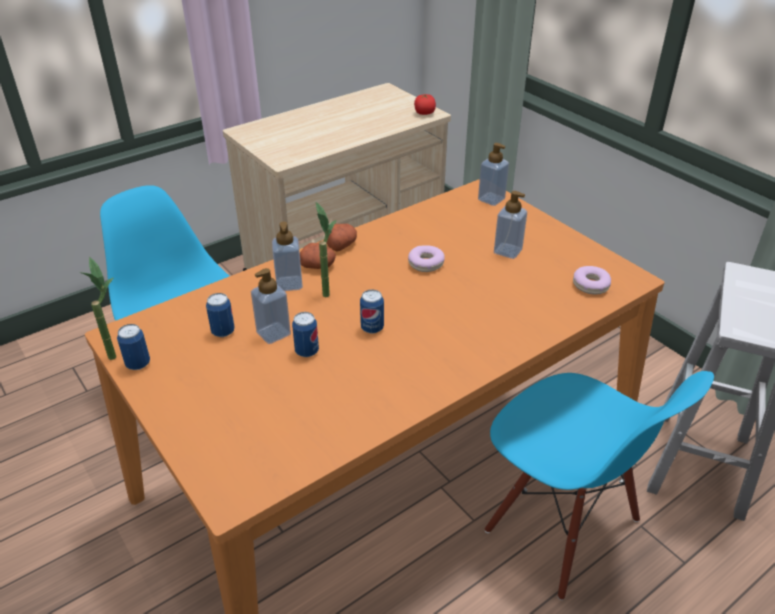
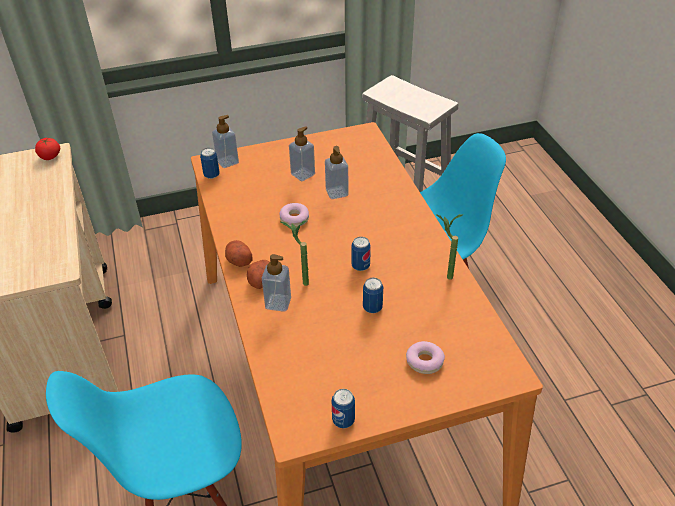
camera: 70 degrees left, 5 degrees up
potted plant [80,257,116,360] -> potted plant moved to [436,214,463,280]
can [206,293,235,337] -> can moved to [200,148,220,179]
soap dispenser [251,268,291,344] -> soap dispenser moved to [325,146,348,199]
donut [573,266,611,294] -> donut moved to [406,341,445,374]

